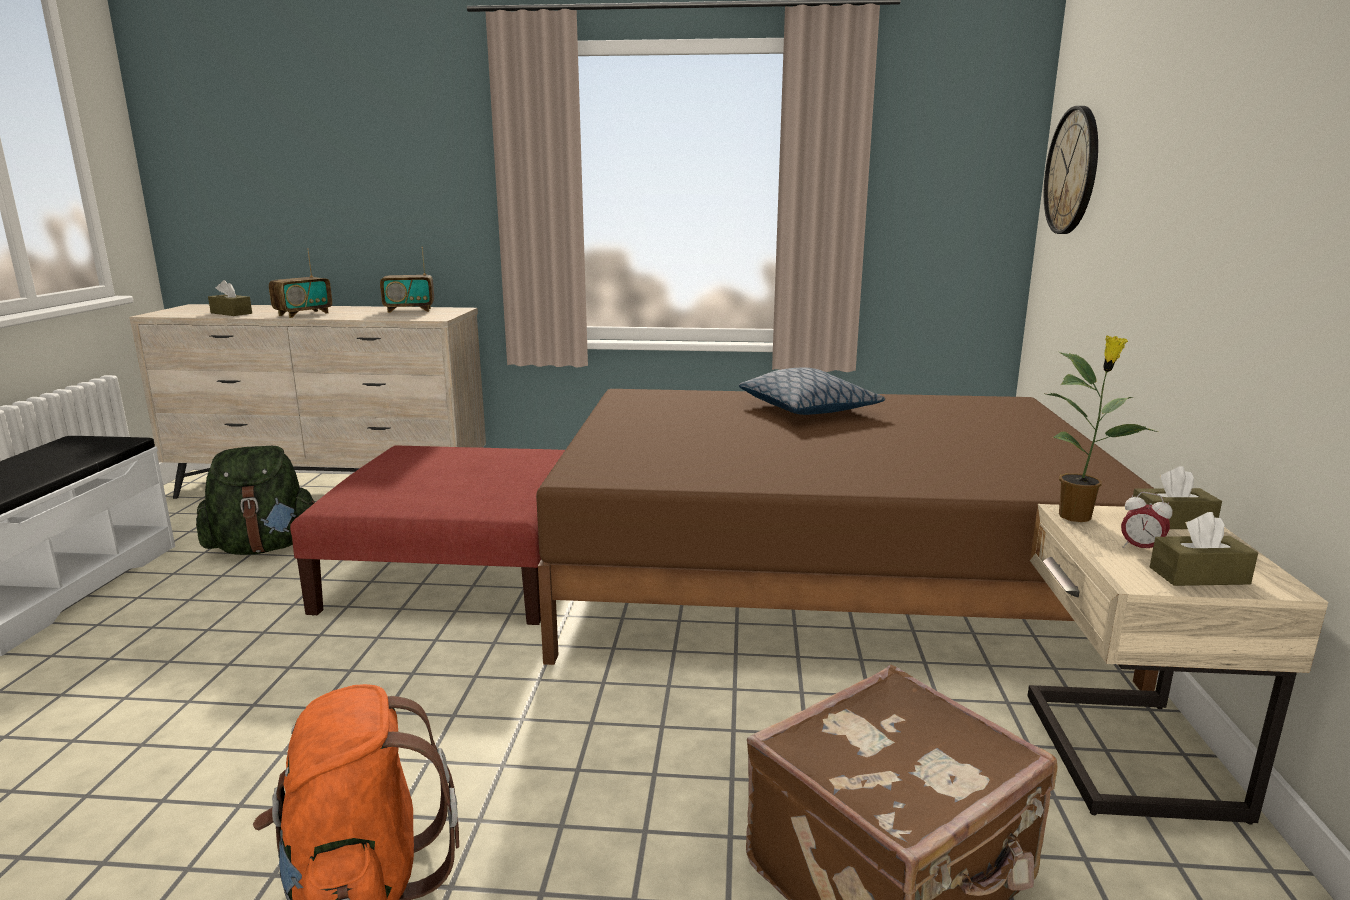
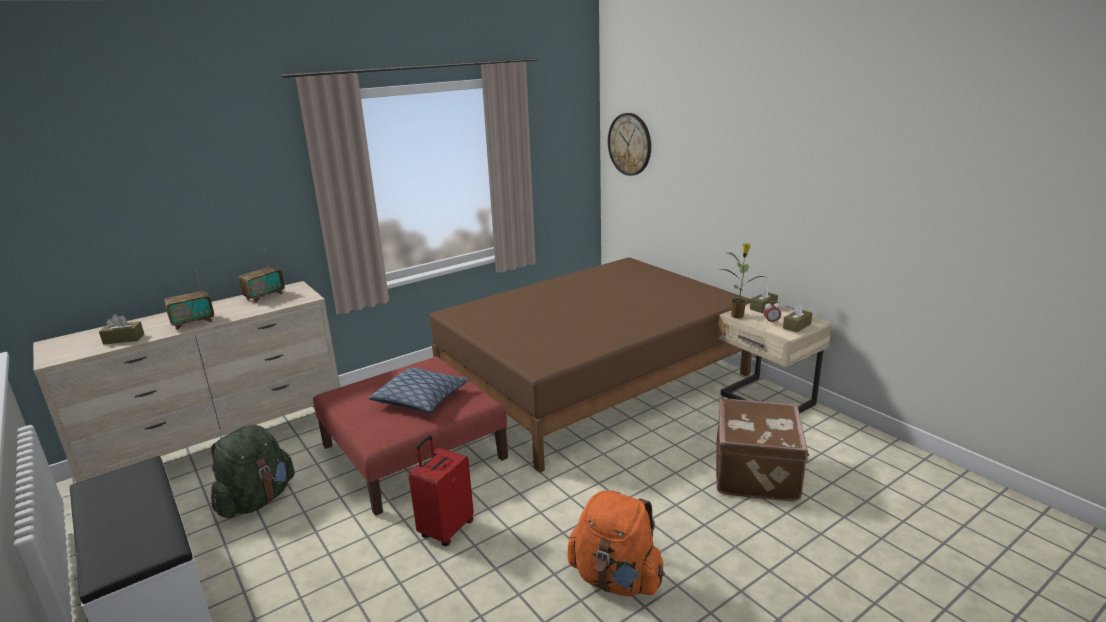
camera: 40 degrees left, 5 degrees up
radio [269,248,332,318] -> radio turned 60 degrees clockwise [164,271,214,330]
pillow [739,368,885,415] -> pillow moved to [369,367,469,413]
none -> red suitcase [409,435,474,546]

